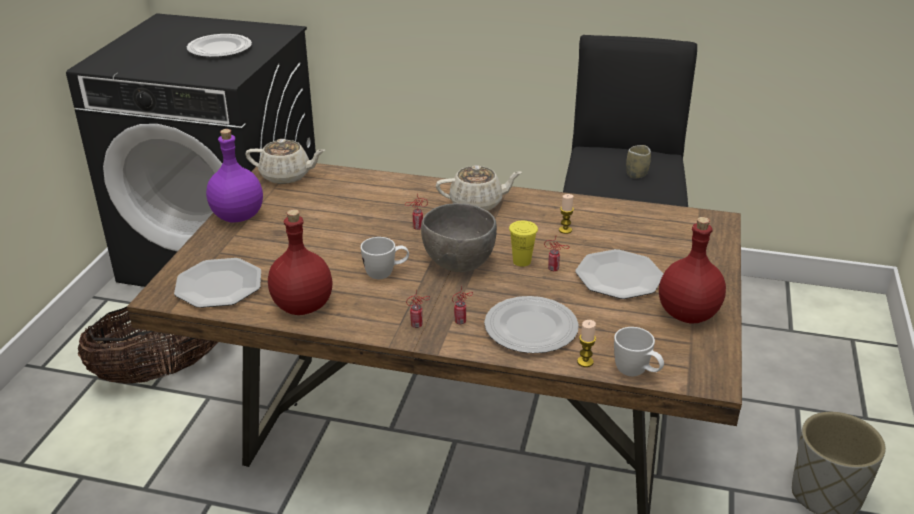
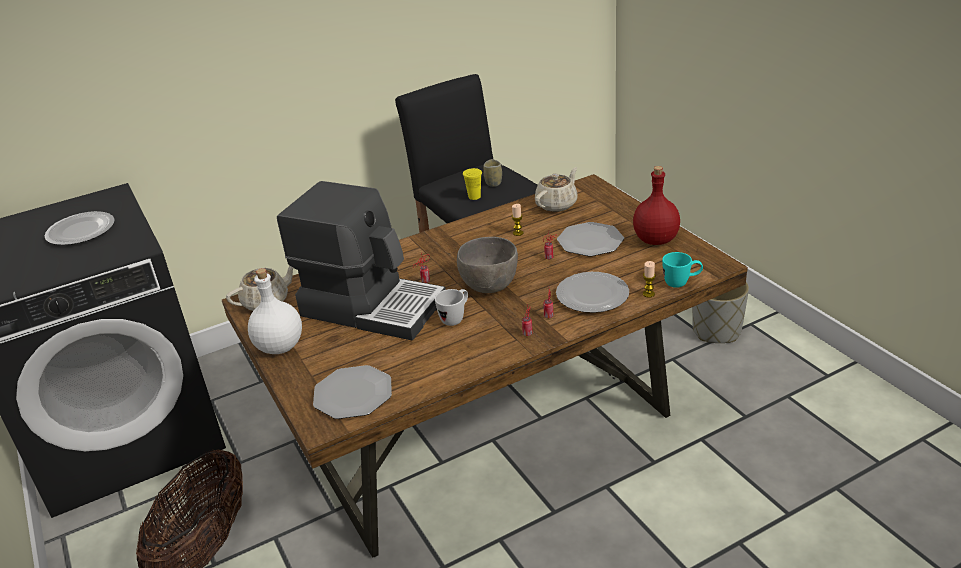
camera: 40 degrees left, 0 degrees up
purple bottle [206,129,263,223] -> white bottle [248,268,302,354]
red bottle [268,209,332,315] -> none
beige teapot [436,165,522,211] -> beige teapot moved to [535,167,577,212]
yellow cup [509,221,538,267] -> yellow cup moved to [463,168,482,200]
white mug [614,327,664,376] -> turquoise mug [662,252,703,288]
none -> coffee machine [277,181,446,340]

